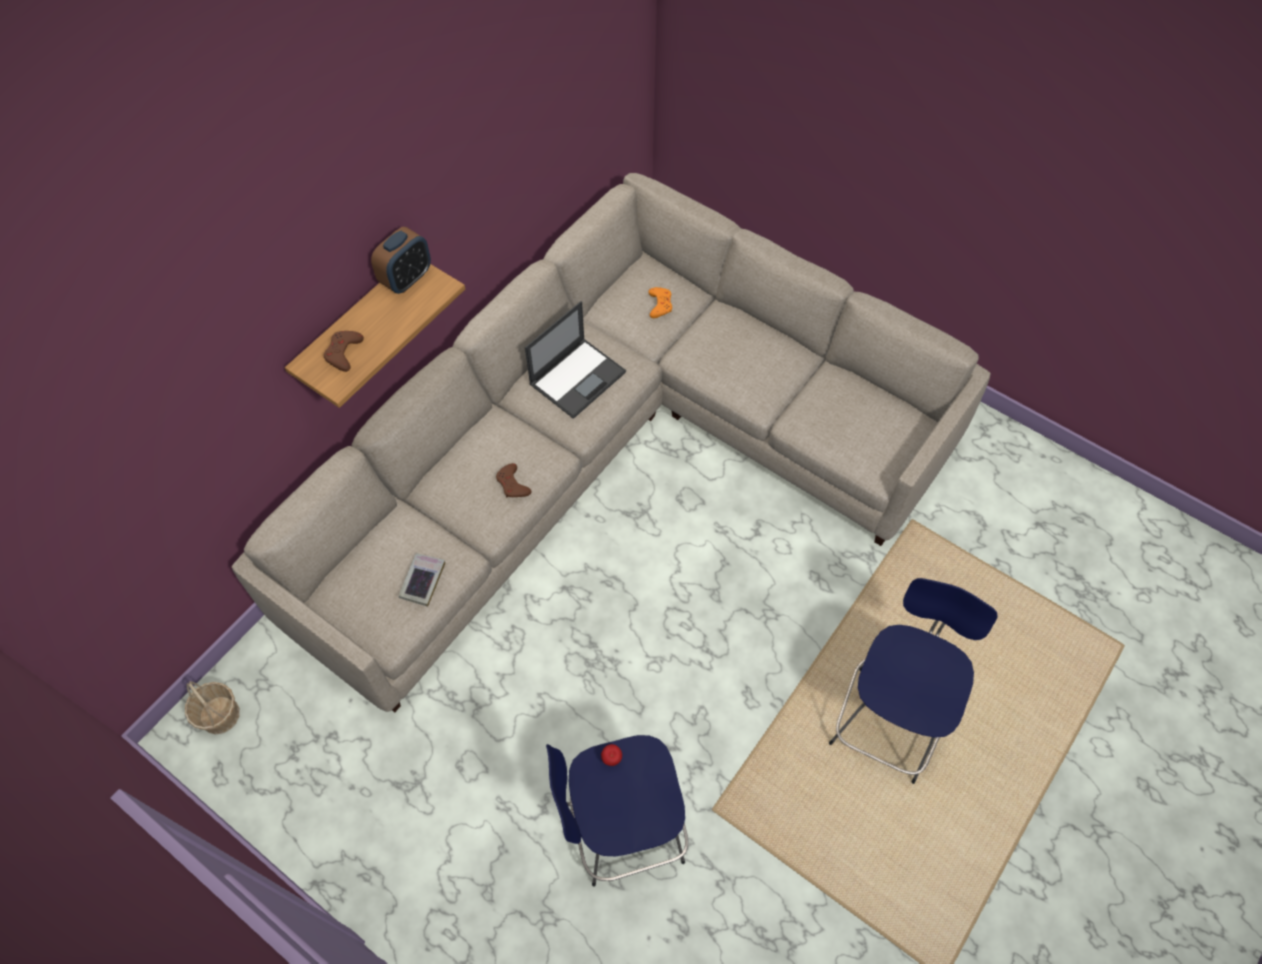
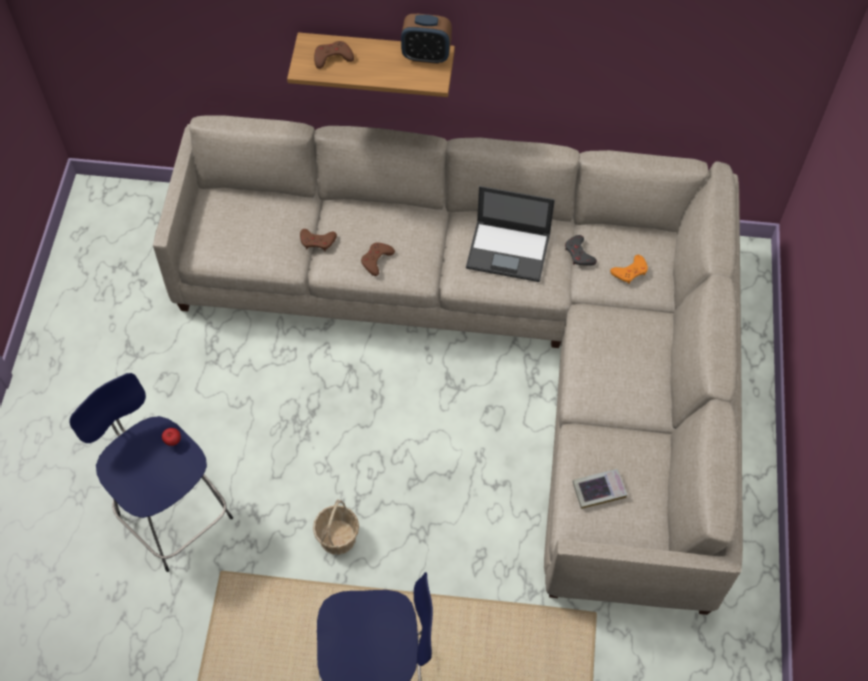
camera: 60 degrees right, 0 degrees up
basket [185,681,240,734] -> basket moved to [313,499,359,555]
book [399,553,445,607] -> book moved to [572,469,627,509]
none -> brown game controller [300,229,337,251]
none -> grey game controller [565,235,597,266]

